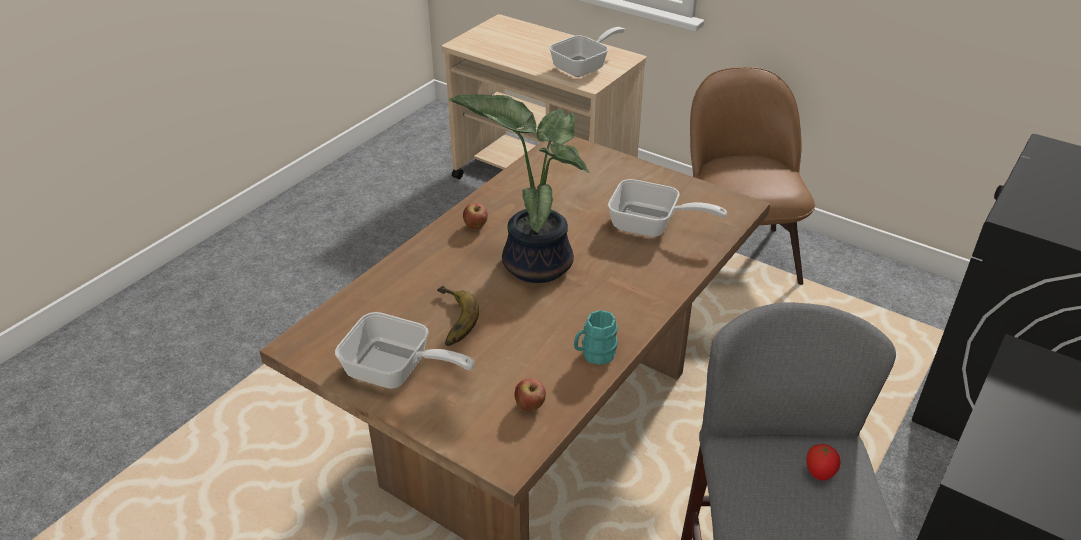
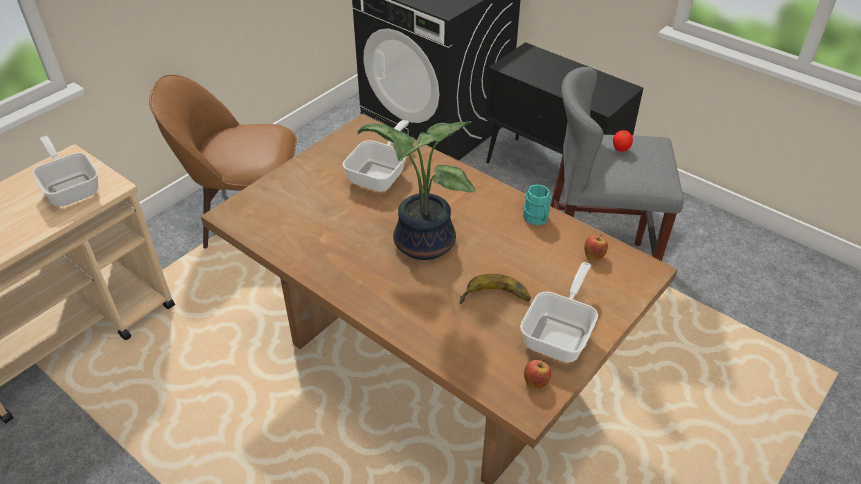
camera: 85 degrees left, 5 degrees up
apple [463,203,488,229] -> apple moved to [524,360,551,389]

